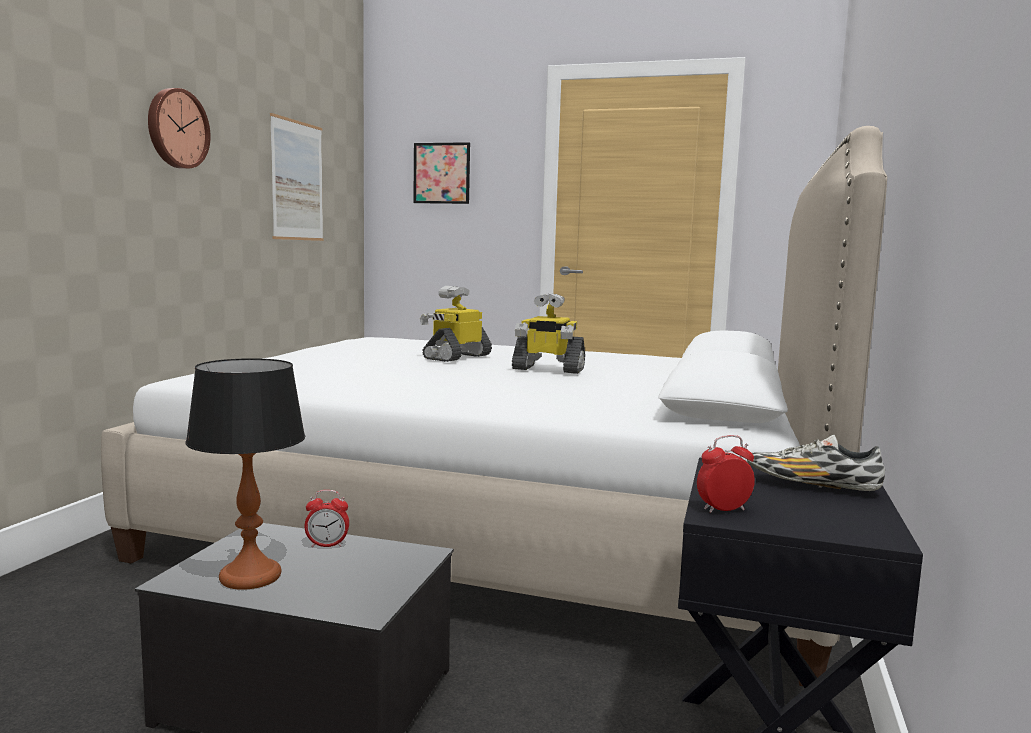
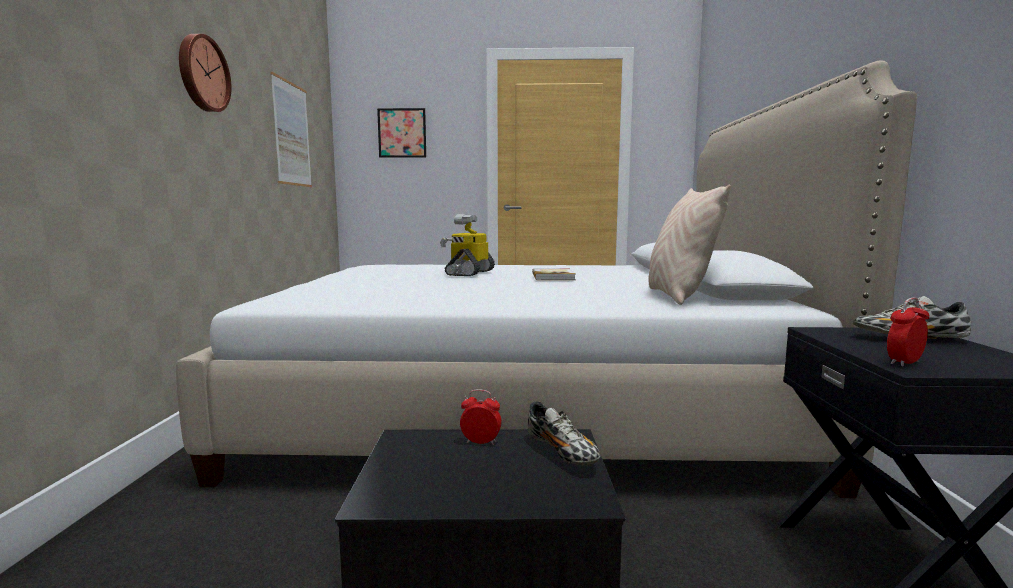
camera: 15 degrees left, 0 degrees up
table lamp [185,358,305,590] -> none
alarm clock [304,490,349,547] -> alarm clock turned 150 degrees counterclockwise [460,389,502,445]
toy robot [512,294,585,374] -> book [532,268,575,280]
none -> shoe [528,401,600,465]
none -> beige pillow [648,184,731,305]

